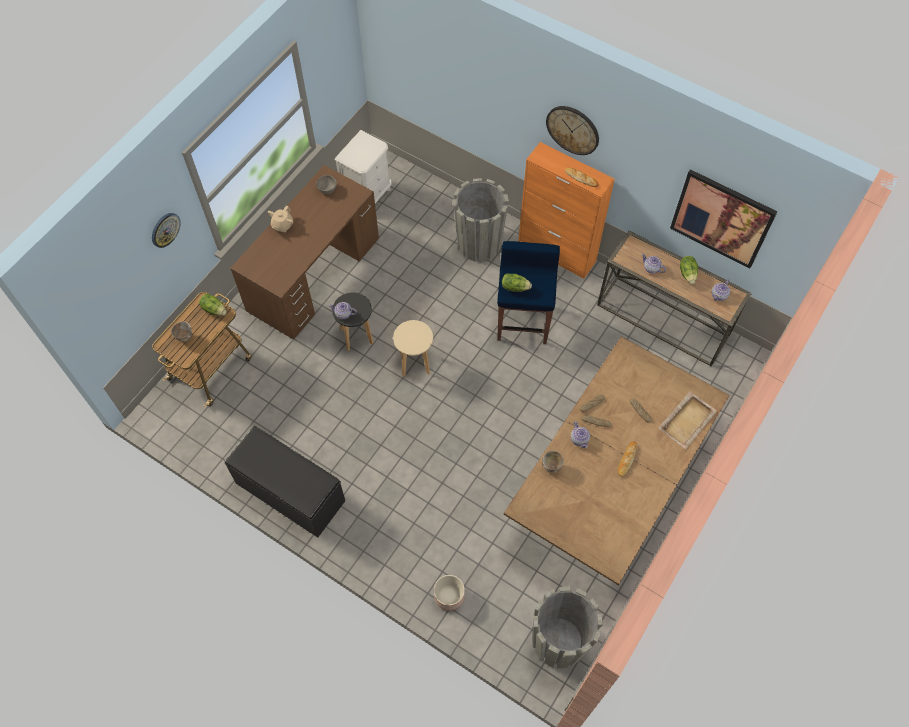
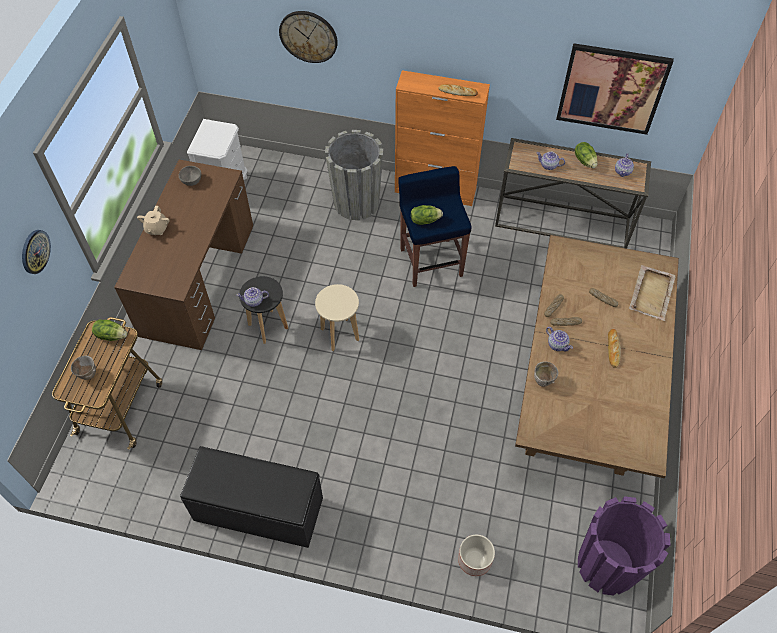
camera: 20 degrees left, 5 degrees down
grey planter [533,586,603,668] -> purple planter [578,496,670,596]
wall clock [546,106,599,155] -> wall clock moved to [279,11,338,63]

